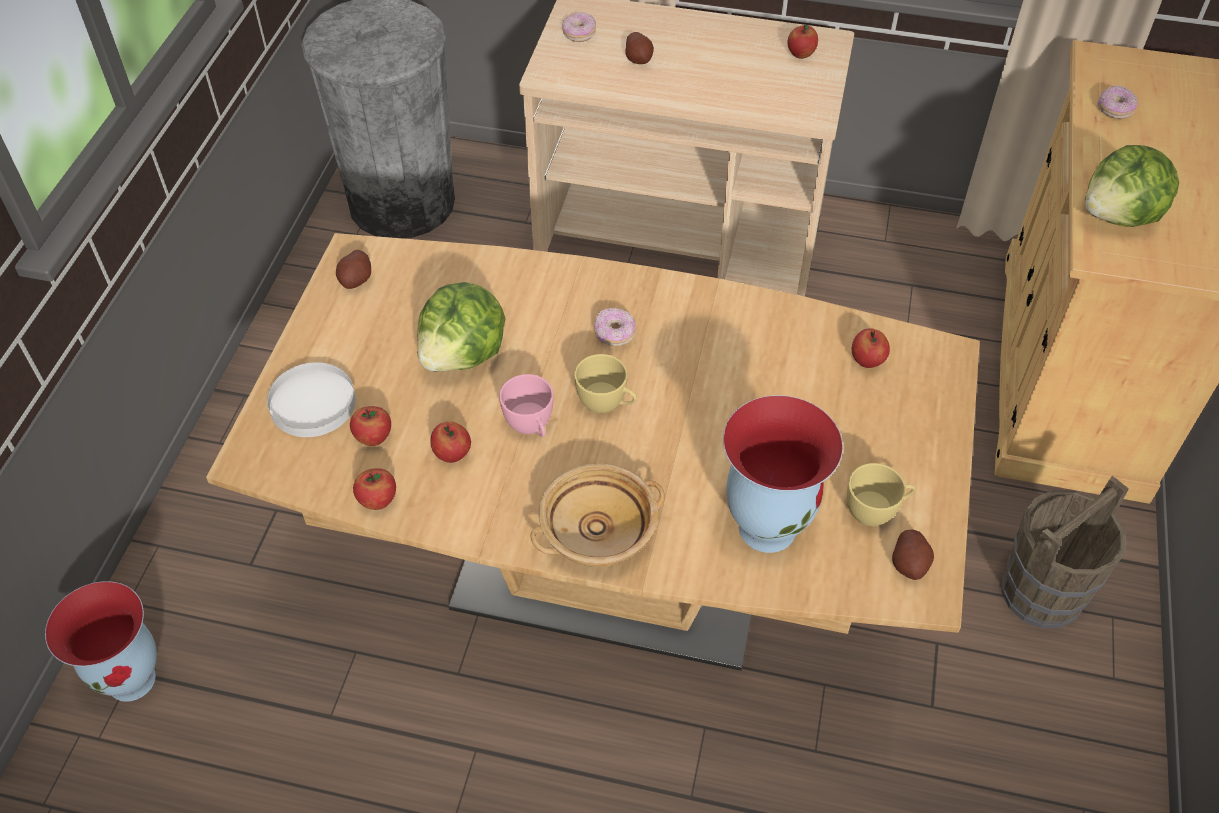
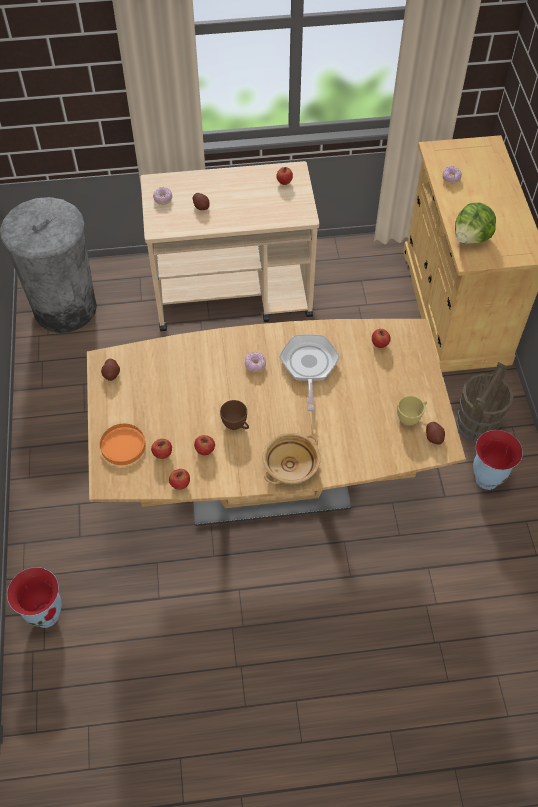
camera: 20 degrees left, 5 degrees up
white plate [267,362,356,437] -> orange plate [100,424,146,465]
lettuce [417,282,506,372] -> none
pink cup [499,374,554,437] -> brown cup [220,400,249,430]
yellow cup [574,354,637,414] -> none
vase [723,395,843,553] -> vase moved to [473,430,523,490]
none -> frying pan [279,334,340,411]

